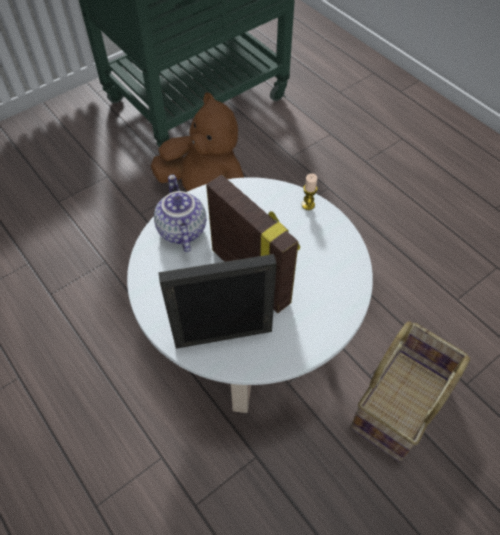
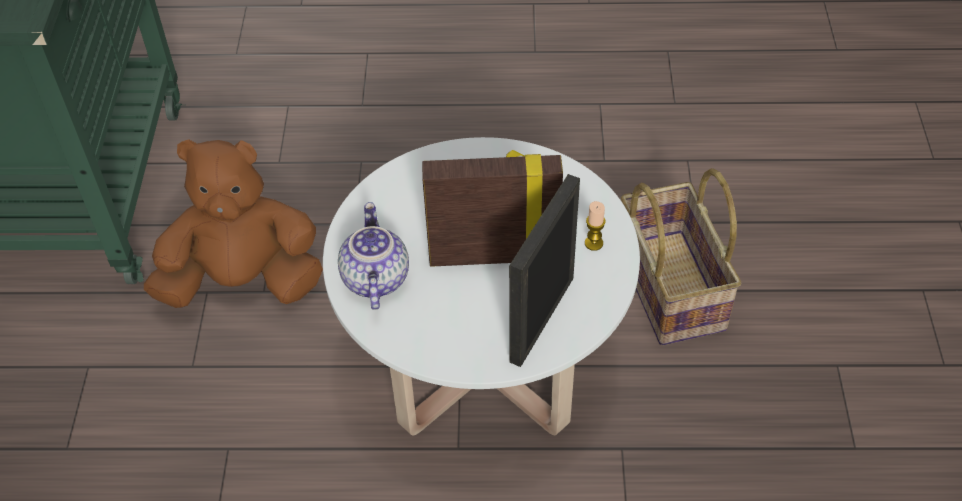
camera: 50 degrees left, 5 degrees down
teapot [154,175,206,252] -> teapot turned 60 degrees clockwise [338,202,409,310]
candle [302,173,317,210] -> candle moved to [585,201,606,251]

